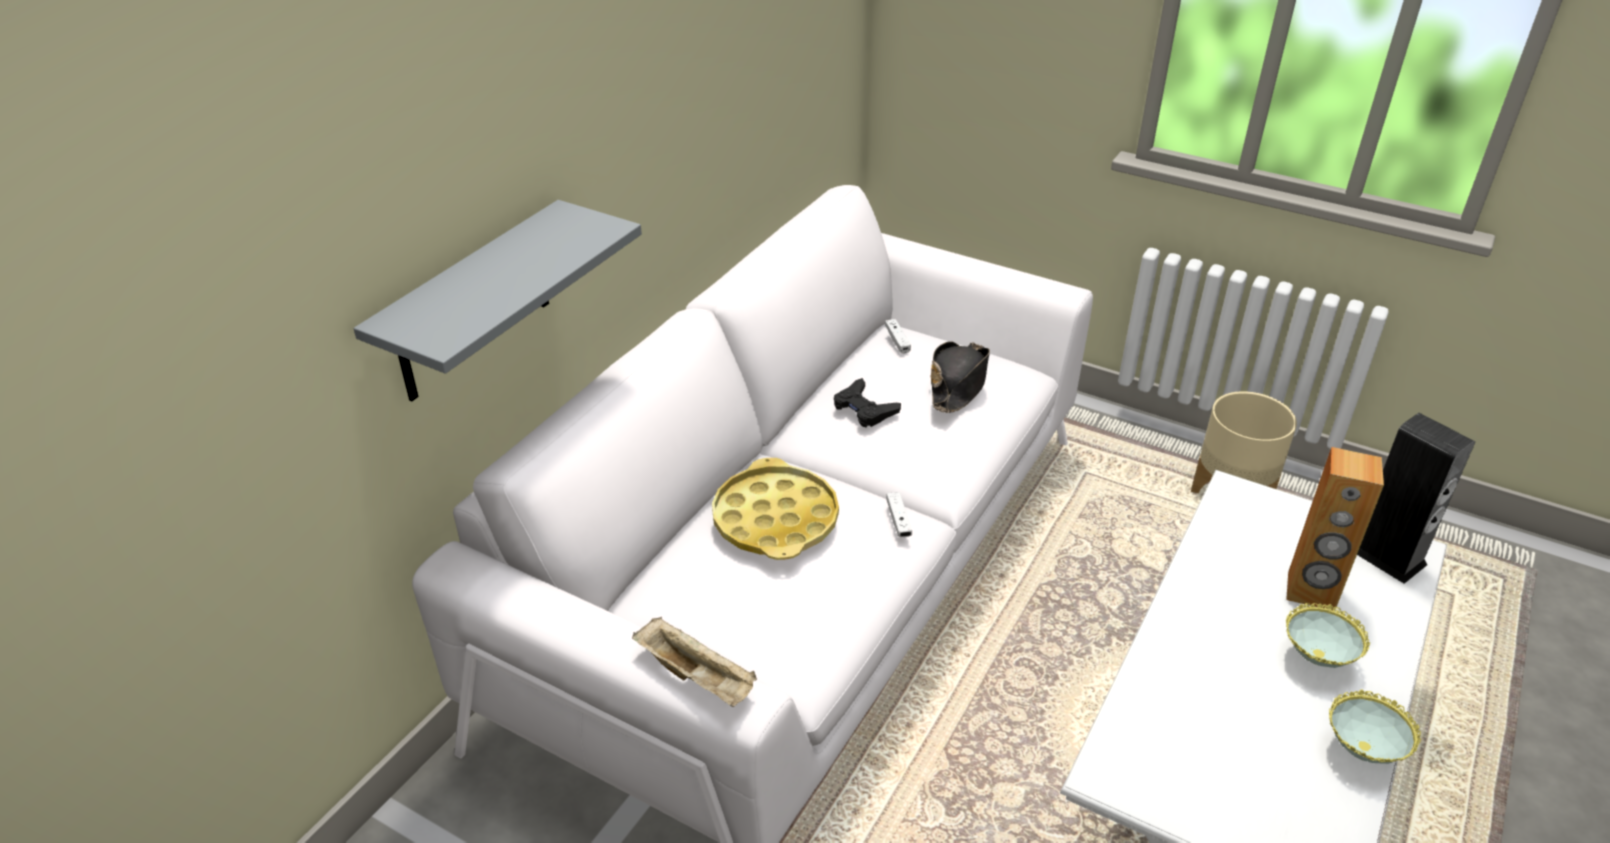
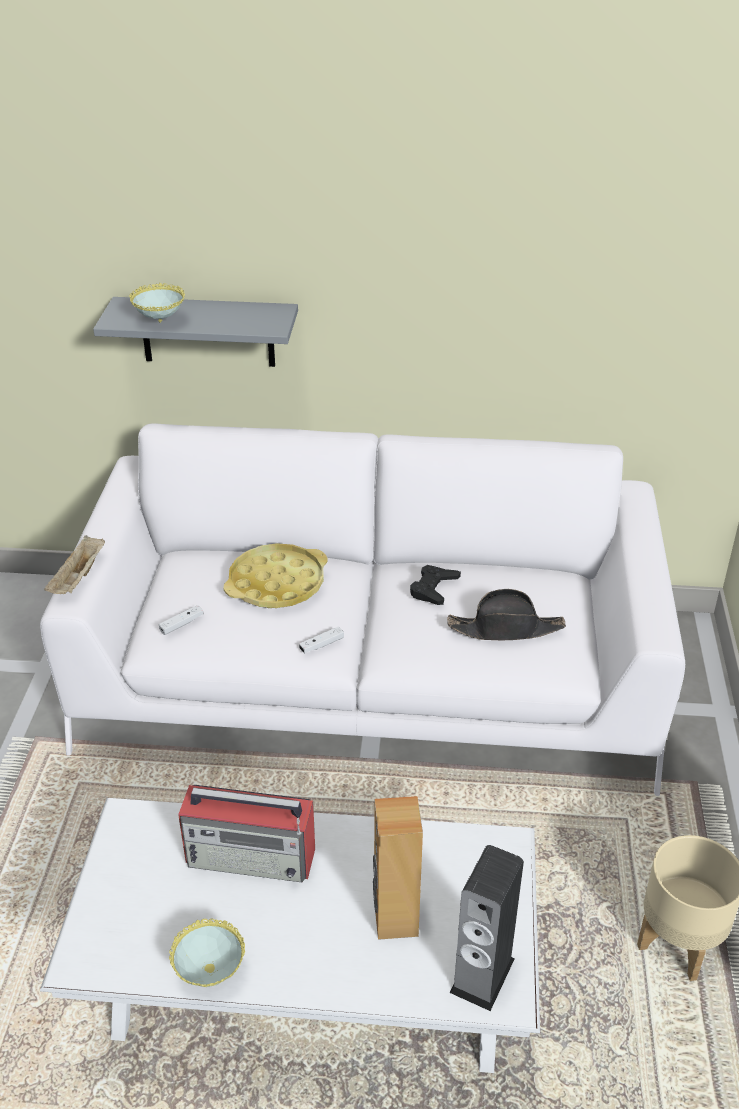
camera: 65 degrees right, 0 degrees up
white game controller [885,319,911,354] -> white game controller moved to [159,605,203,635]
bowl [1286,603,1370,668] -> bowl moved to [129,283,185,323]
none -> radio [178,785,315,882]

